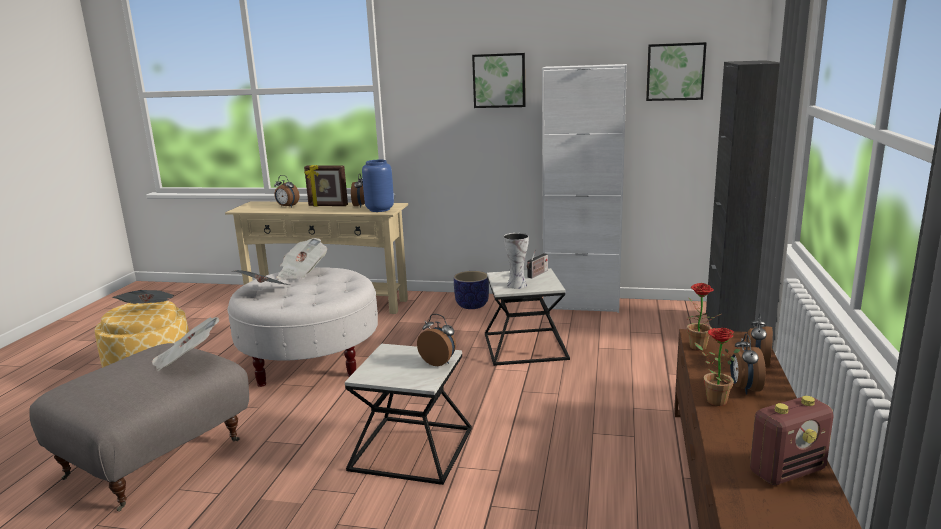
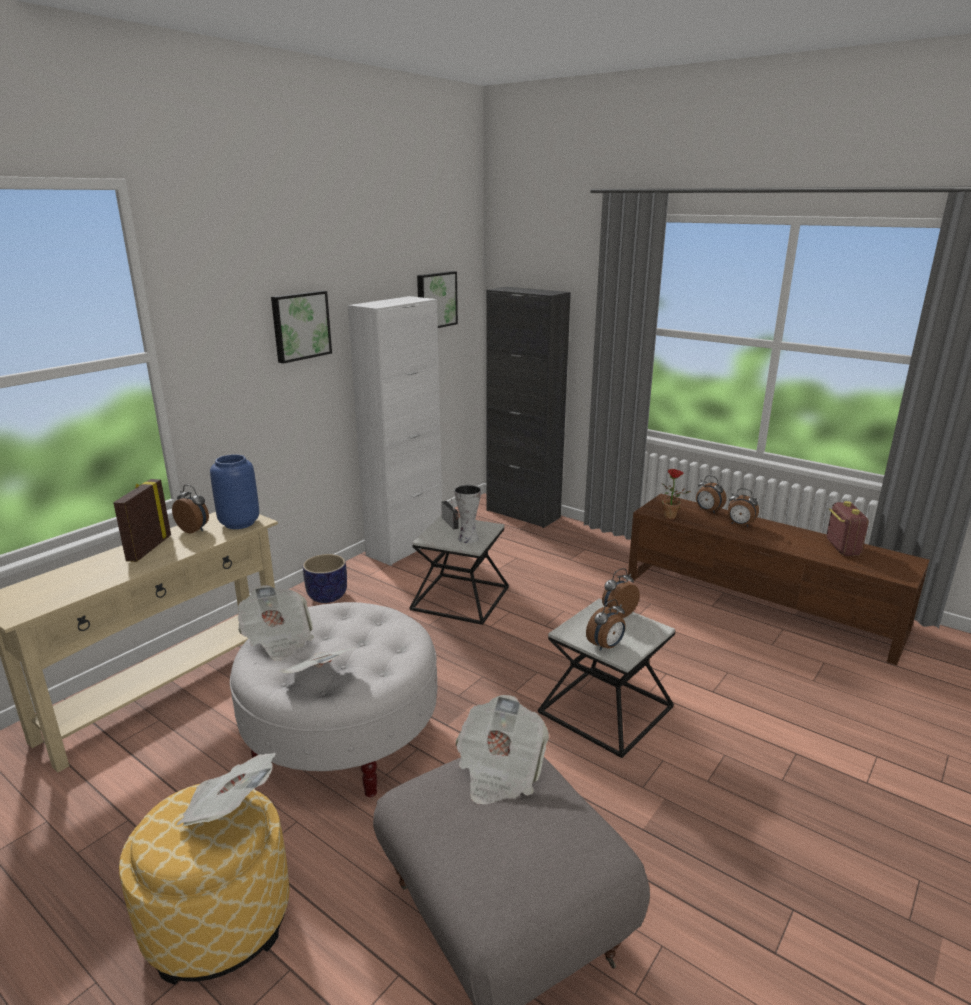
camera: 65 degrees left, 5 degrees up
alarm clock [274,175,299,207] -> alarm clock moved to [586,599,626,651]
picture frame [304,165,348,206] -> picture frame turned 150 degrees clockwise [113,479,171,562]
potted plant [695,328,740,406] -> none

